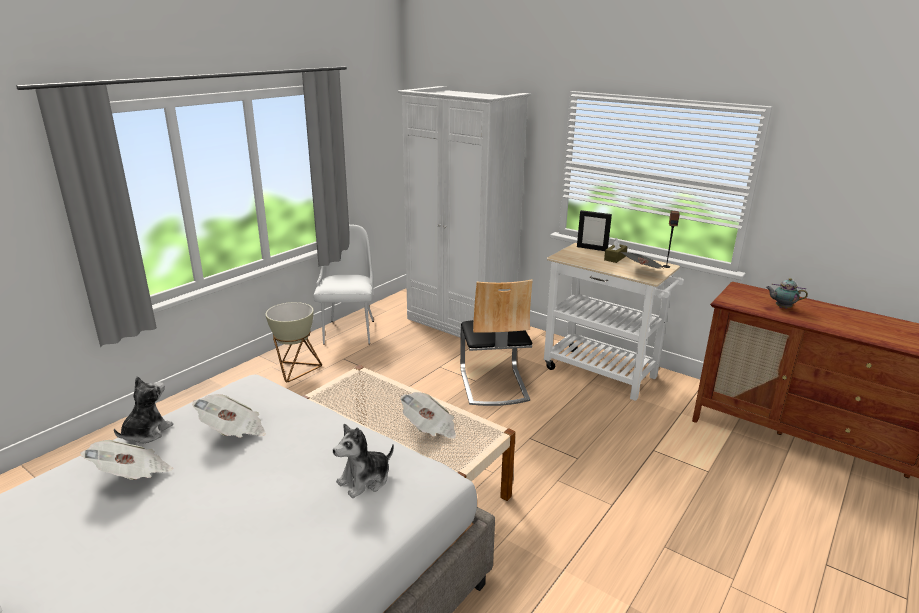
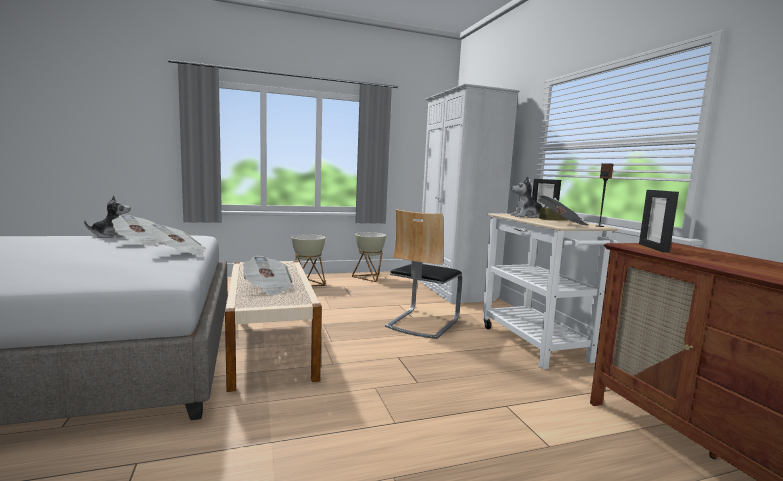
camera: 35 degrees right, 15 degrees down
newspaper [80,440,173,480] -> newspaper moved to [150,224,206,257]
white chair [314,224,374,345] -> planter [352,232,386,282]
plush toy [333,424,394,498] -> plush toy moved to [510,177,547,218]
teapot [766,278,808,309] -> none
none -> picture frame [639,190,679,253]

